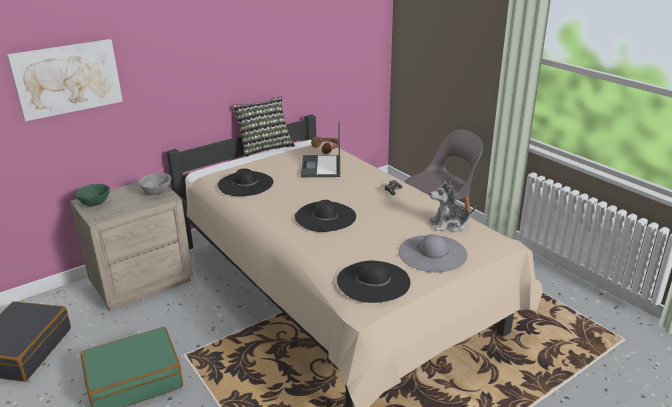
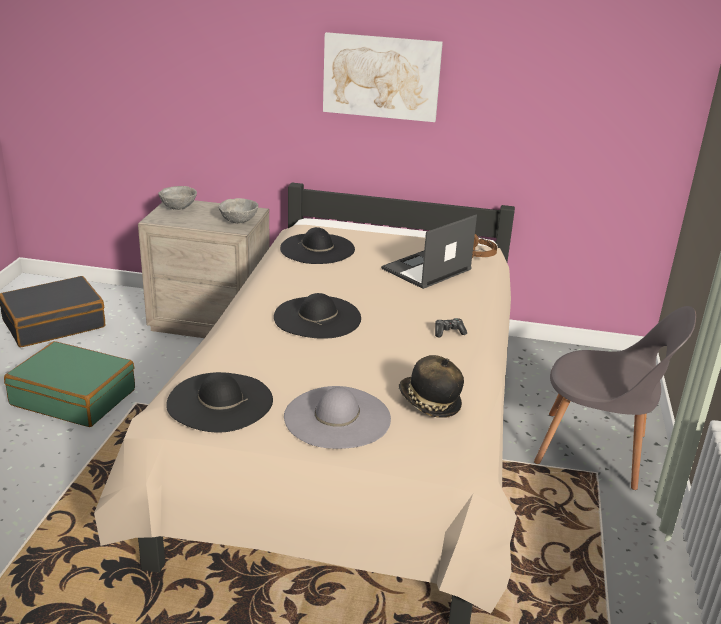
camera: 45 degrees right, 0 degrees up
picture [7,39,123,121] -> picture moved to [323,32,443,122]
green bowl [75,184,110,206] -> grey bowl [158,186,197,210]
pillow [232,96,295,157] -> none
plush toy [430,179,476,232] -> hat [399,355,464,418]

